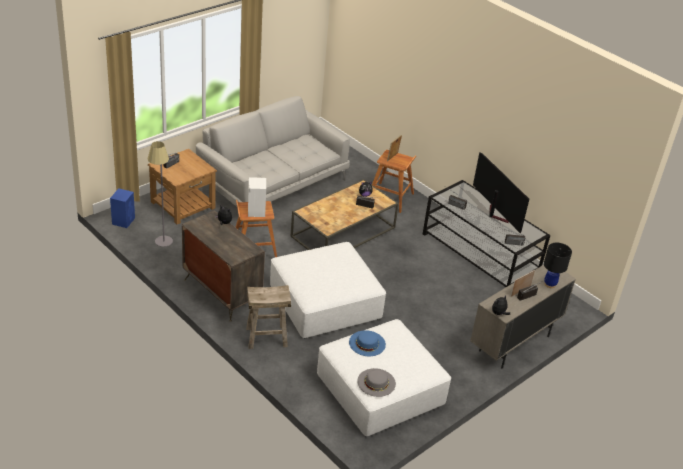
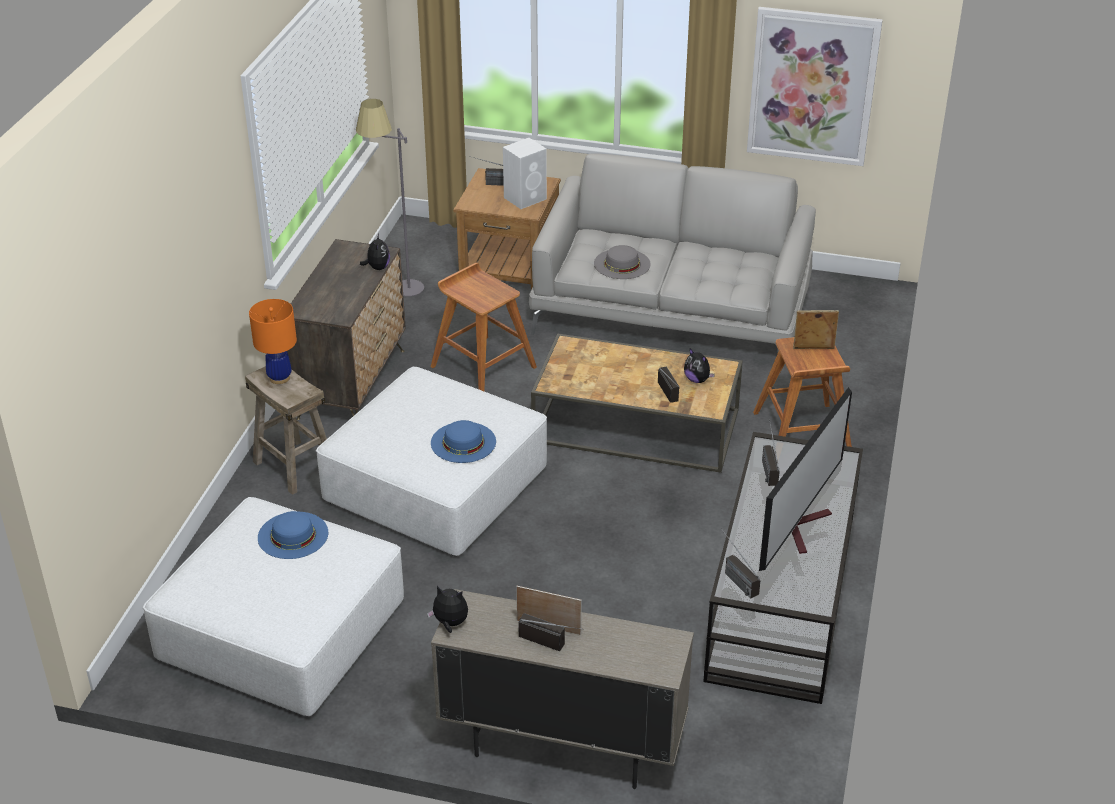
camera: 60 degrees right, 0 degrees up
blue speaker [110,188,135,228] -> none
white speaker [248,177,266,217] -> white speaker moved to [503,138,547,209]
grey hat [357,368,396,397] -> grey hat moved to [594,245,651,279]
black table lamp [544,243,572,288] -> none
none -> orange table lamp [249,299,297,384]
none -> blue hat [431,420,496,463]
none -> picture [747,7,883,166]

